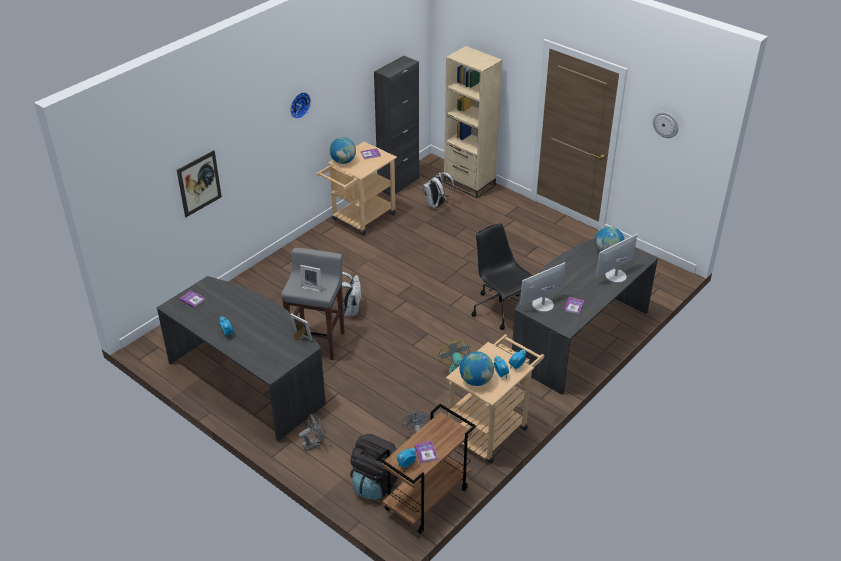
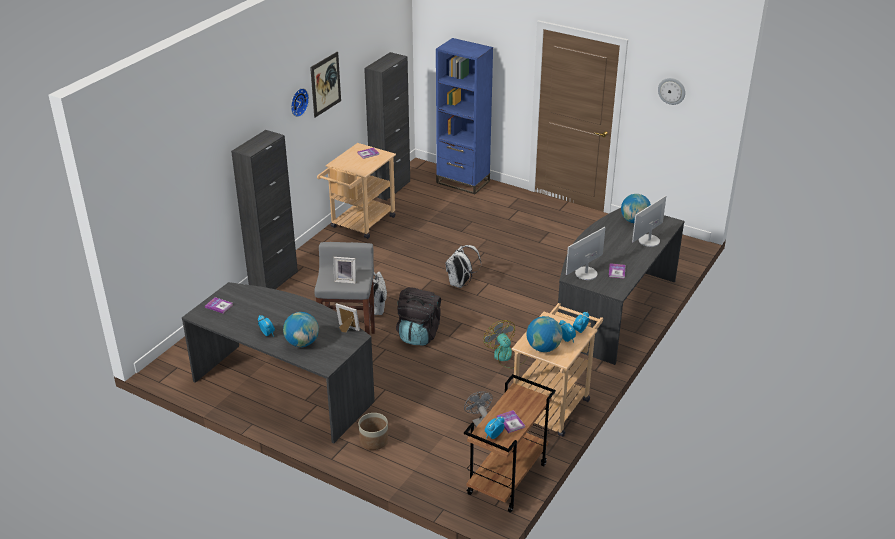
camera: 10 degrees left, 5 degrees down
picture [177,150,222,217] -> picture moved to [310,52,341,118]
grey fan [299,414,326,451] -> planter [358,413,388,450]
globe [330,137,356,164] -> globe moved to [283,312,319,347]
black backpack [350,434,398,500] -> black backpack moved to [396,287,441,346]
white backpack [423,172,455,209] -> white backpack moved to [446,245,481,288]
beige bookcase [444,46,503,198] -> blue bookcase [436,38,493,194]
black office chair [471,223,533,330] -> none
none -> black cabinet [231,130,298,289]

